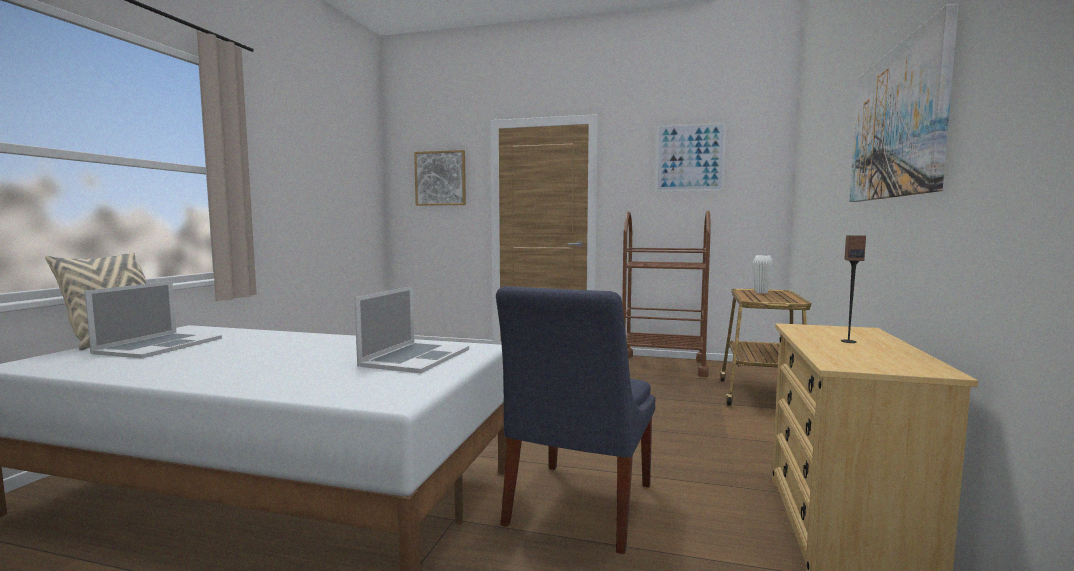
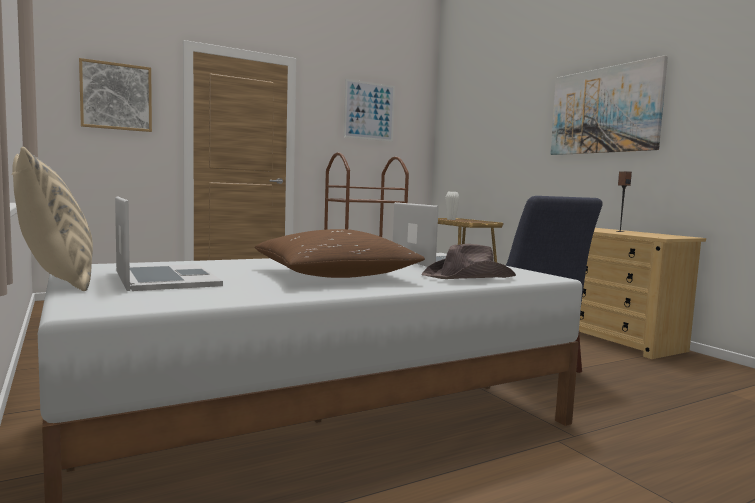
camera: 45 degrees left, 0 degrees up
none -> brown pillow [255,229,425,278]
none -> brown hat [422,244,516,279]

